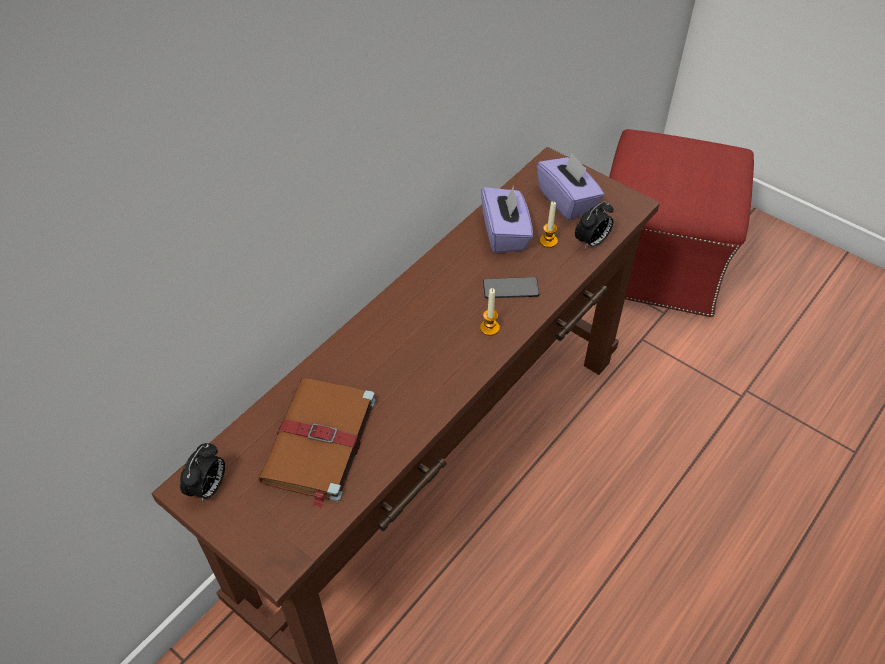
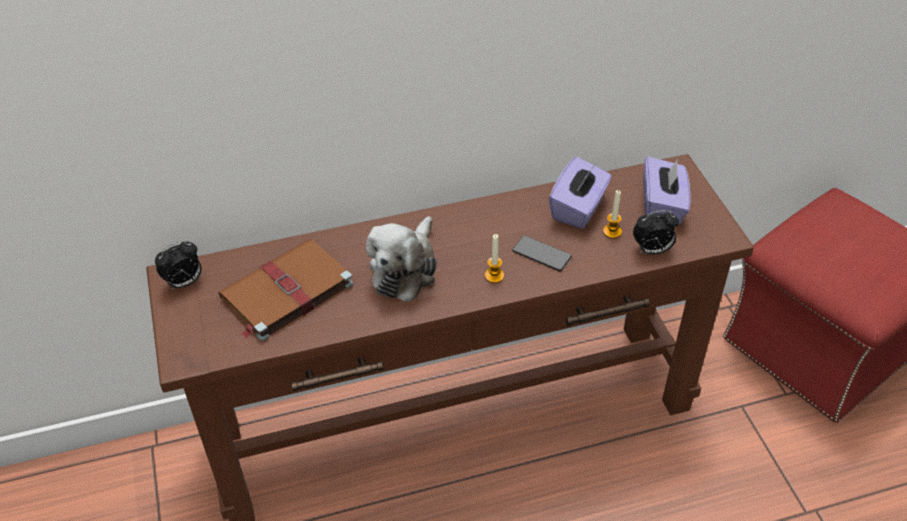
camera: 35 degrees right, 5 degrees down
none -> plush toy [366,216,437,302]

